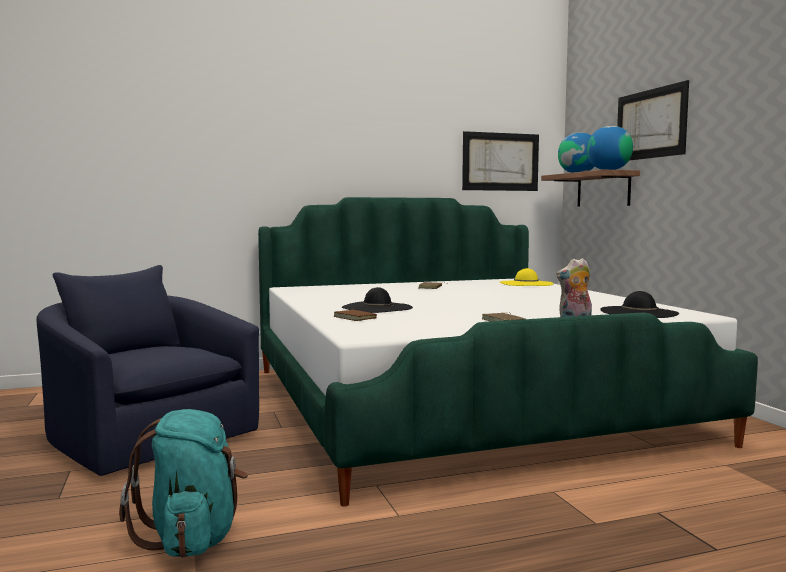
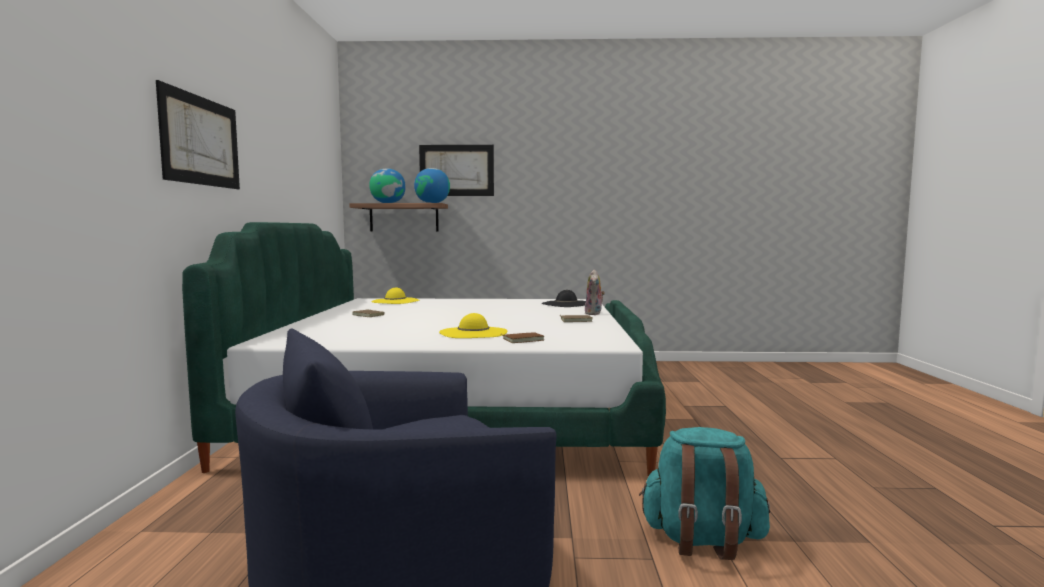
camera: 70 degrees left, 0 degrees up
black hat [342,287,413,313] -> yellow hat [439,313,507,338]
picture [462,131,539,191] -> picture moved to [156,80,240,189]

